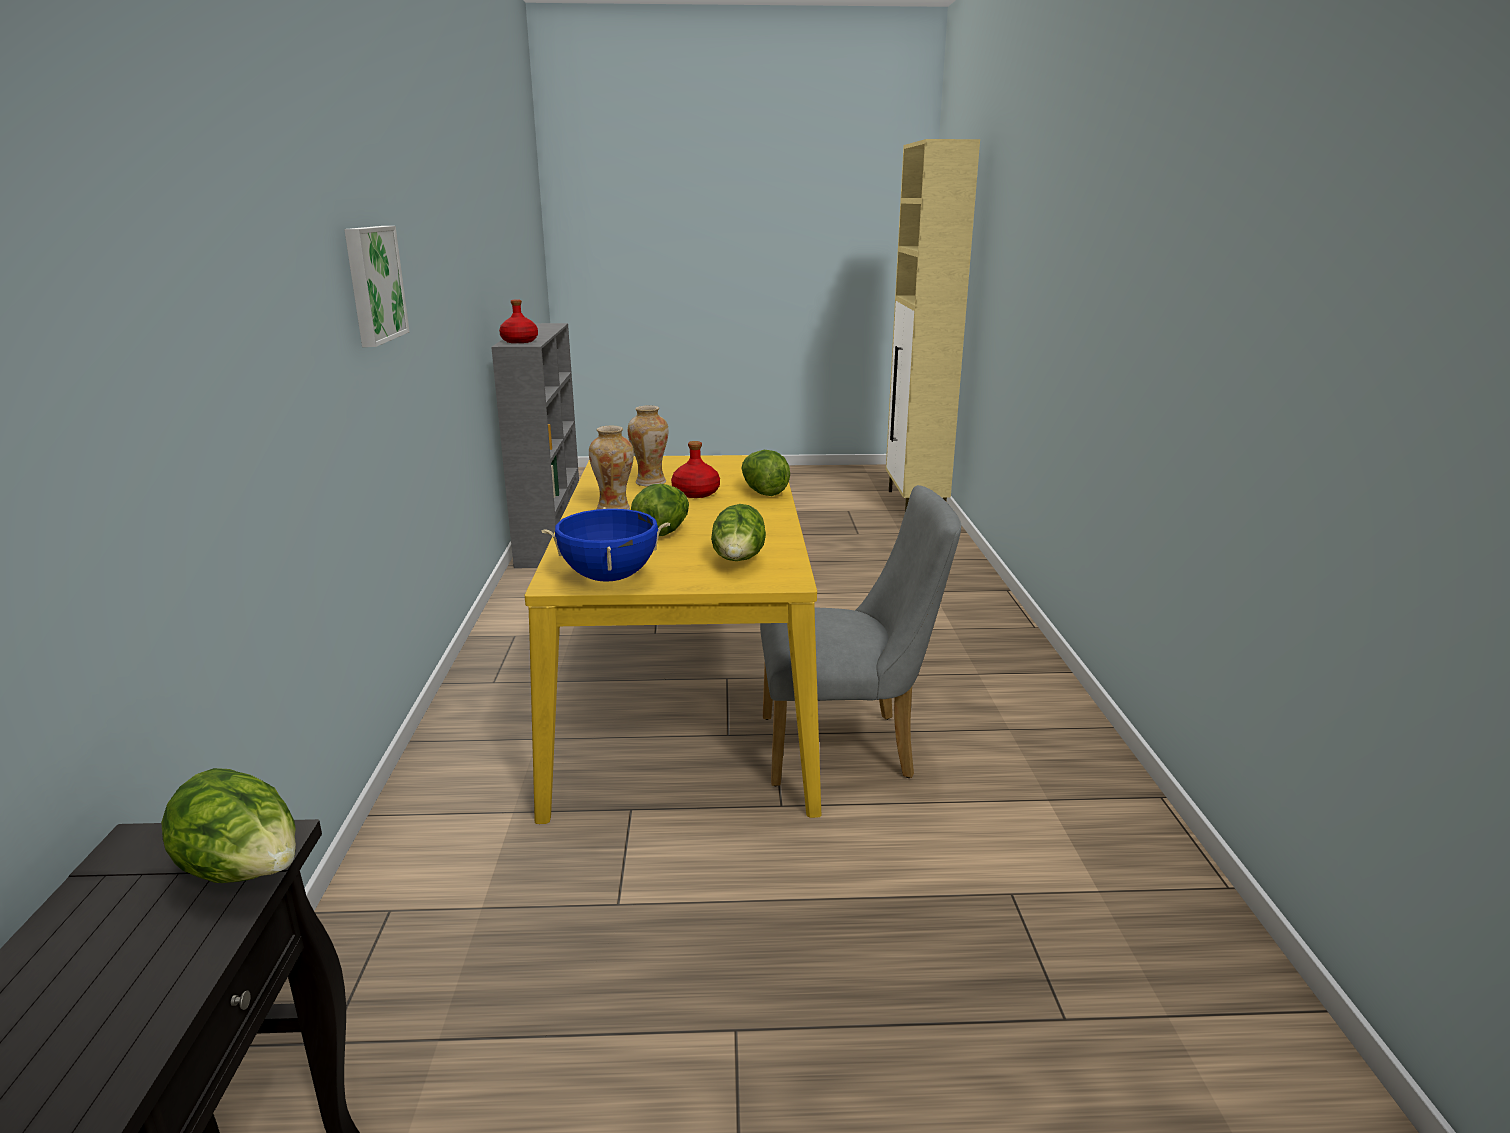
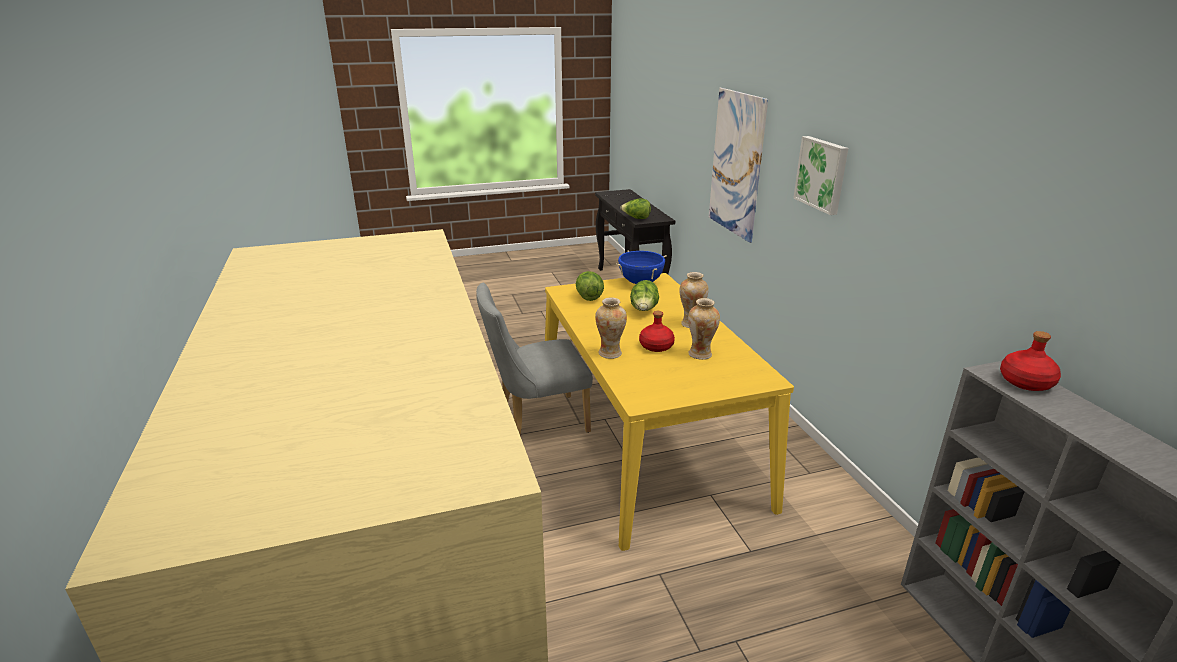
camera: 165 degrees right, 5 degrees up
lettuce [742,450,790,496] -> vase [595,297,627,359]
none -> picture [709,88,768,243]

